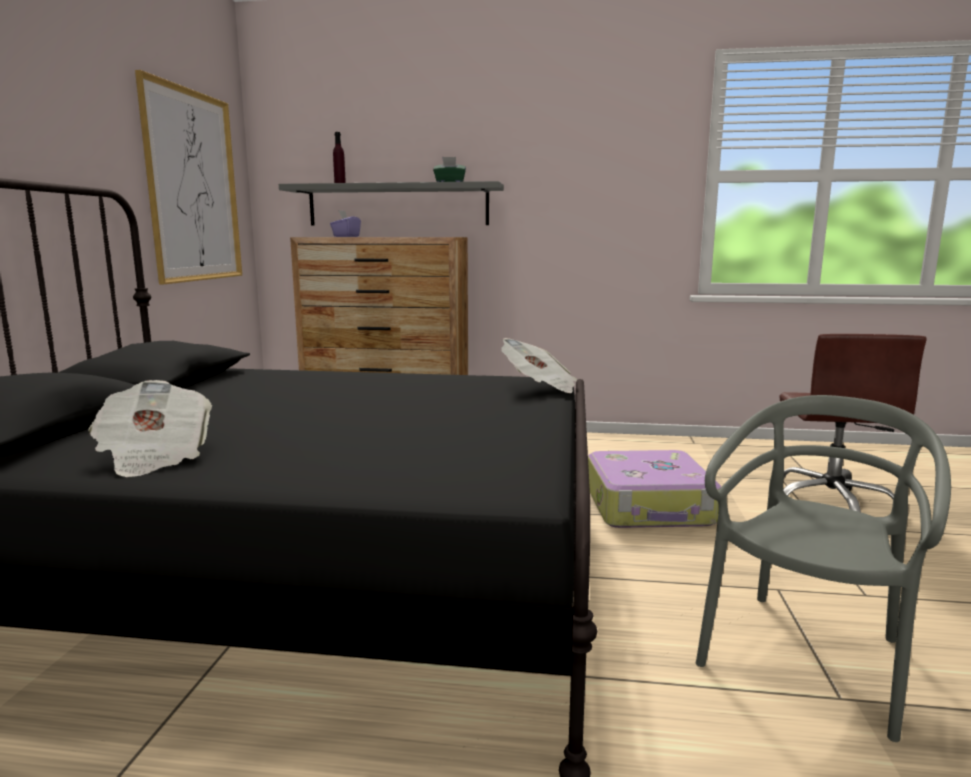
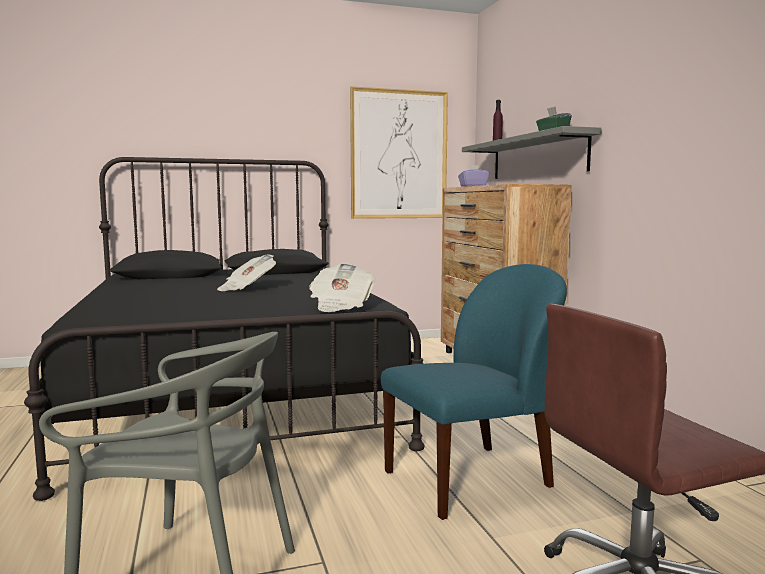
camera: 65 degrees right, 5 degrees down
newspaper [88,380,212,477] -> newspaper moved to [217,254,276,291]
suitcase [588,450,721,528] -> blue chair [381,264,567,520]

